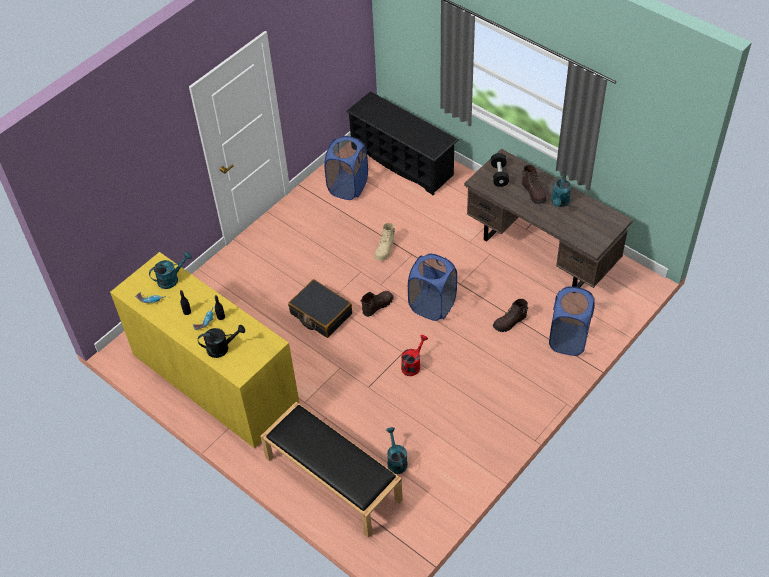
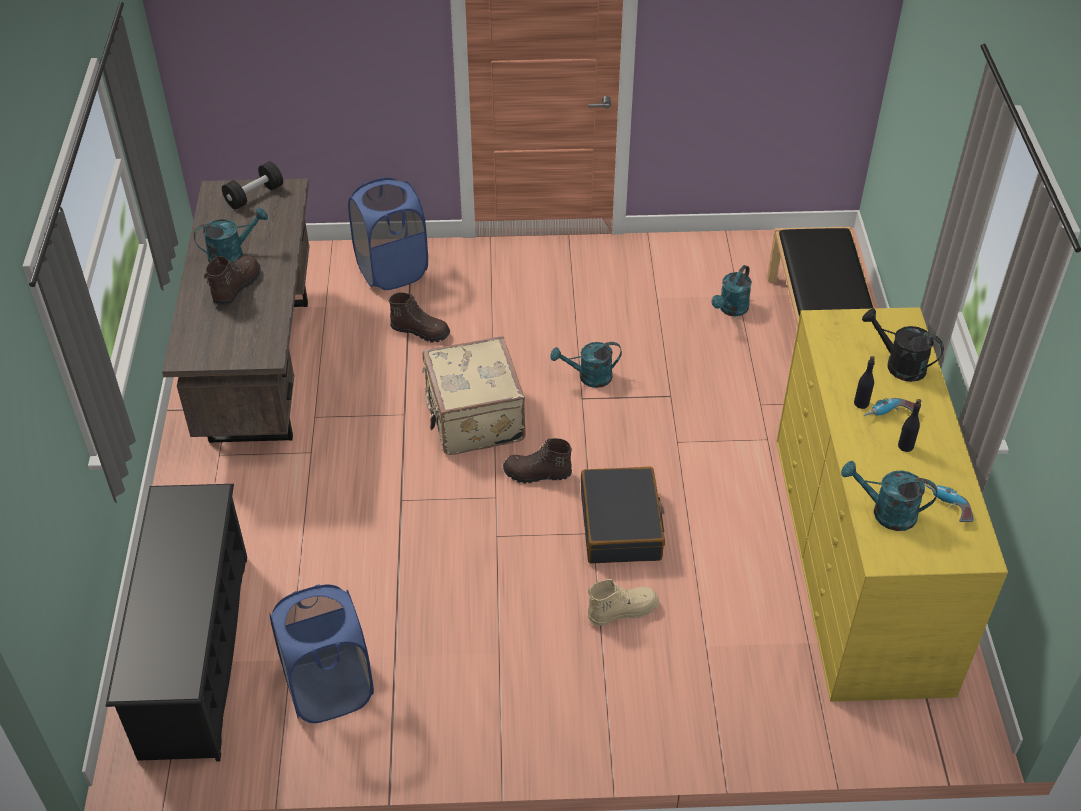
camera: 135 degrees left, 5 degrees down
beige boot [374,223,395,261] -> beige boot moved to [587,579,659,626]
red watering can [401,335,428,376] -> turquoise watering can [551,342,622,388]
blue laundry basket [408,254,457,321] -> beige suitcase [422,336,526,455]
black dumbbell [491,153,509,187] -> black dumbbell moved to [222,161,283,210]

